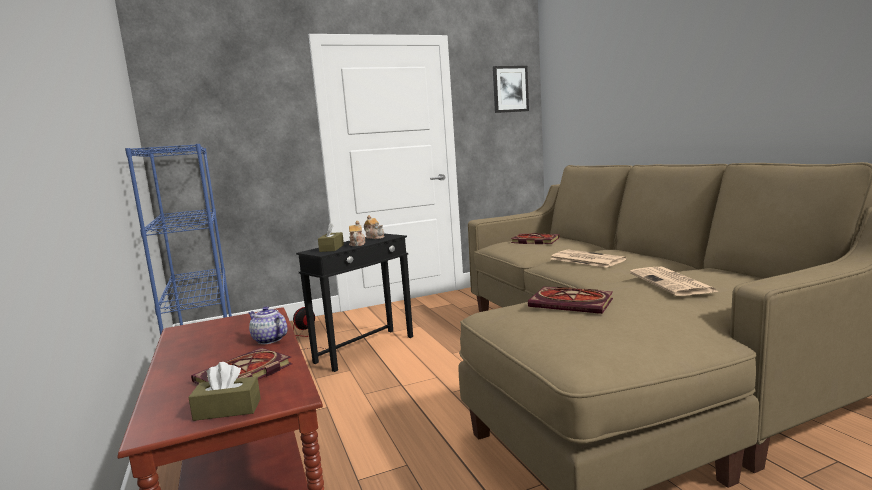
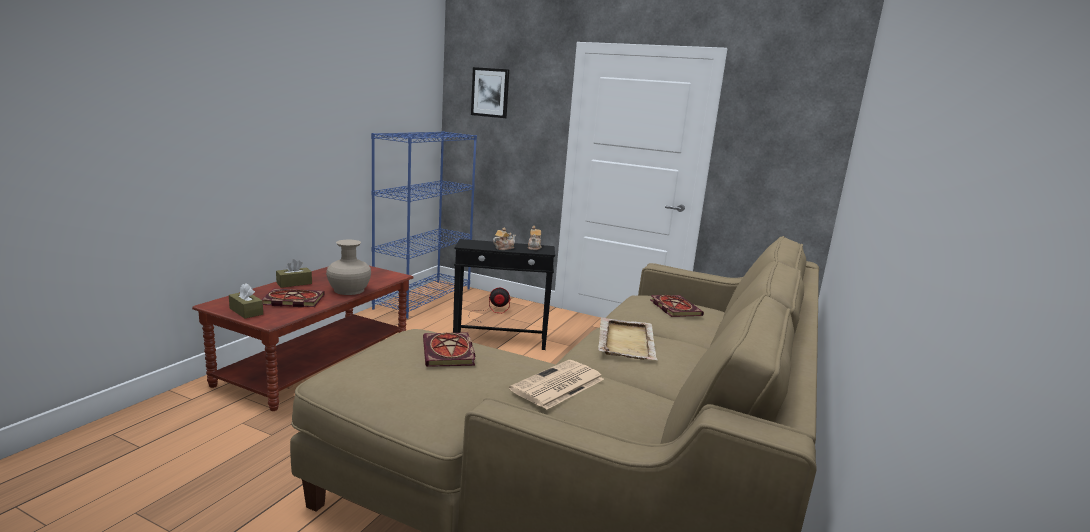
camera: 45 degrees right, 5 degrees up
teapot [248,306,288,344] -> beige vase [326,240,371,295]
brown tissue box [318,222,344,252] -> brown tissue box moved to [276,259,312,288]
picture [493,66,529,113] -> picture moved to [471,67,509,118]
newspaper [551,250,627,268] -> beige tray [598,317,658,360]

